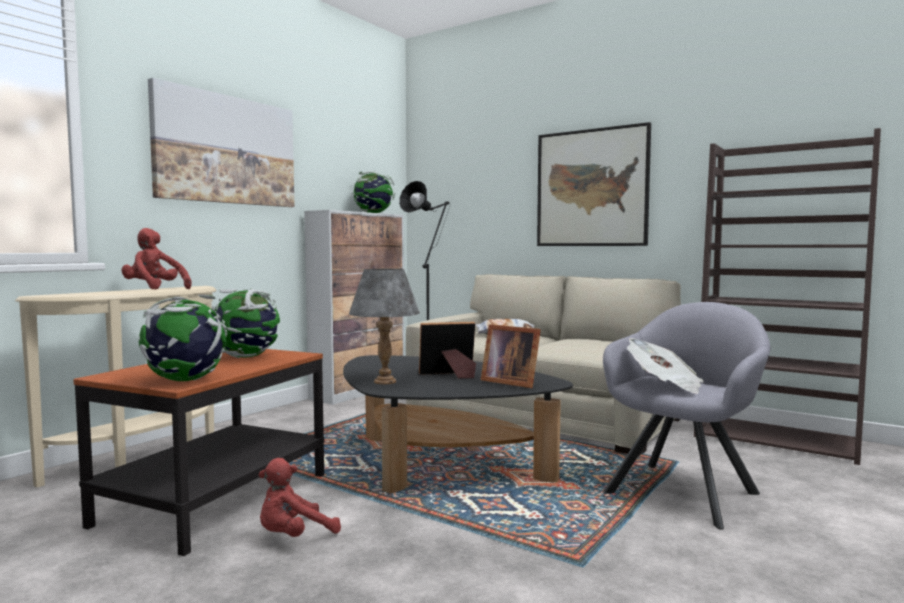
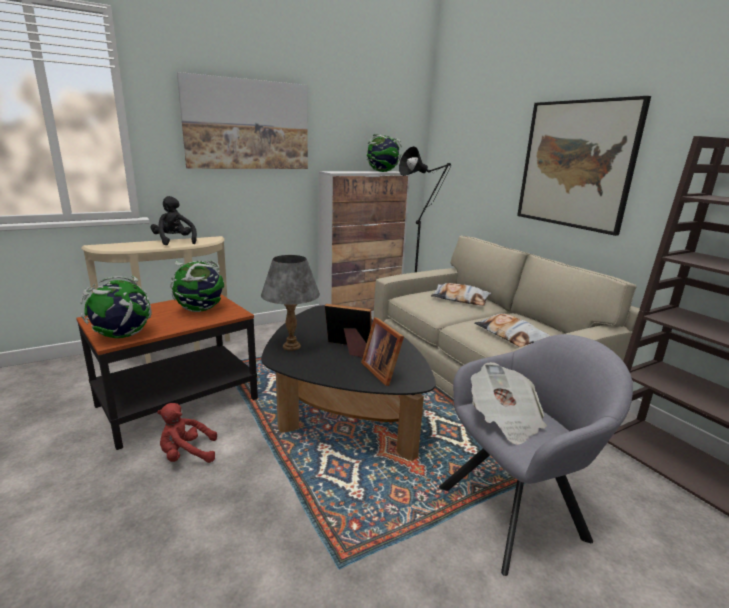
camera: 25 degrees right, 15 degrees up
red plush toy [121,228,192,289] -> black plush toy [151,196,197,245]
none -> pillow [474,313,550,347]

